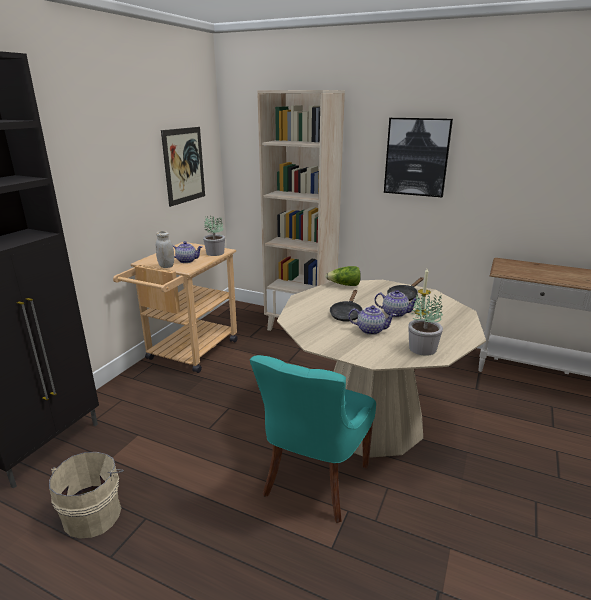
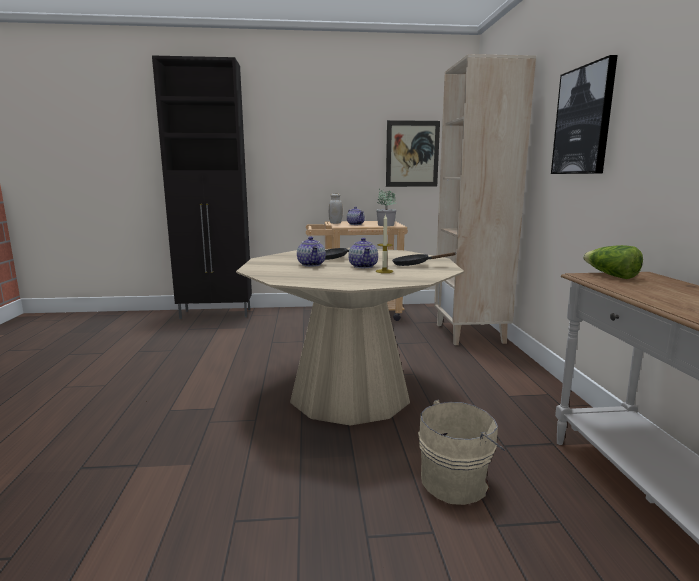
camera: 60 degrees right, 10 degrees down
beige bucket [49,452,124,539] -> beige bucket moved to [418,400,505,505]
turquoise chair [250,355,376,523] -> none
lettuce [325,266,361,286] -> lettuce moved to [583,245,643,279]
potted plant [408,292,443,356] -> none

